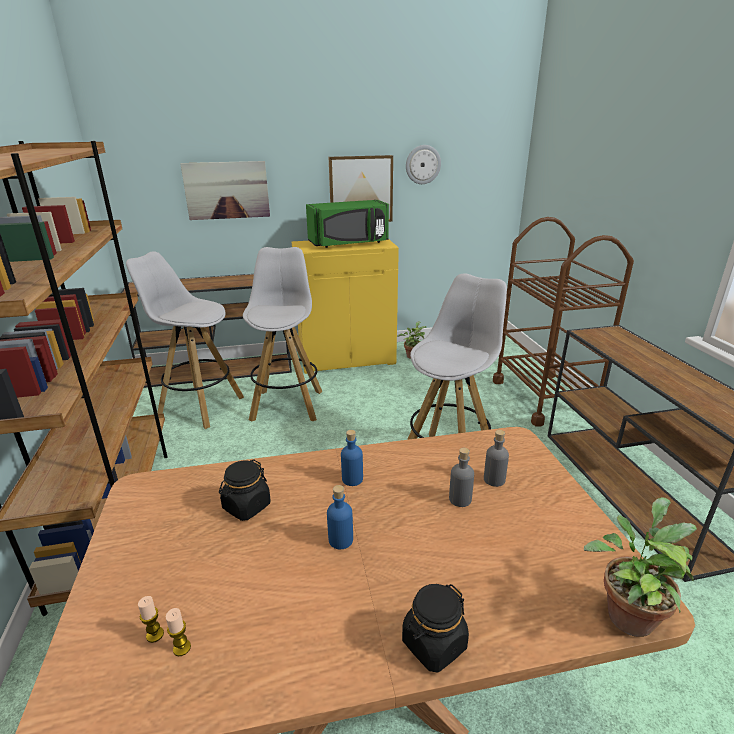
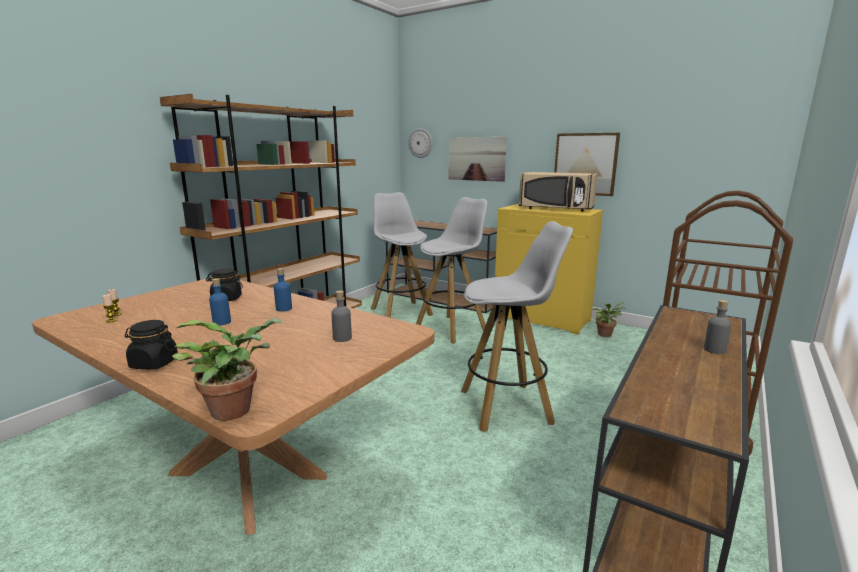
camera: 45 degrees right, 10 degrees down
green microwave [306,200,389,248] -> beige microwave [519,172,597,212]
wall clock [406,145,441,184] -> wall clock moved to [408,128,432,158]
grey bottle [449,448,474,507] -> grey bottle moved to [704,300,731,354]

